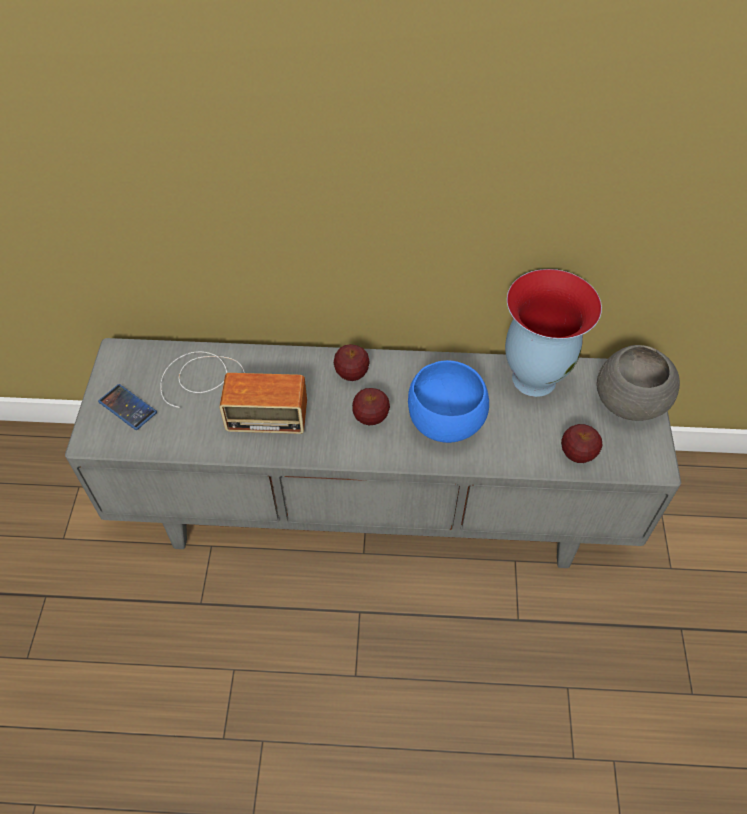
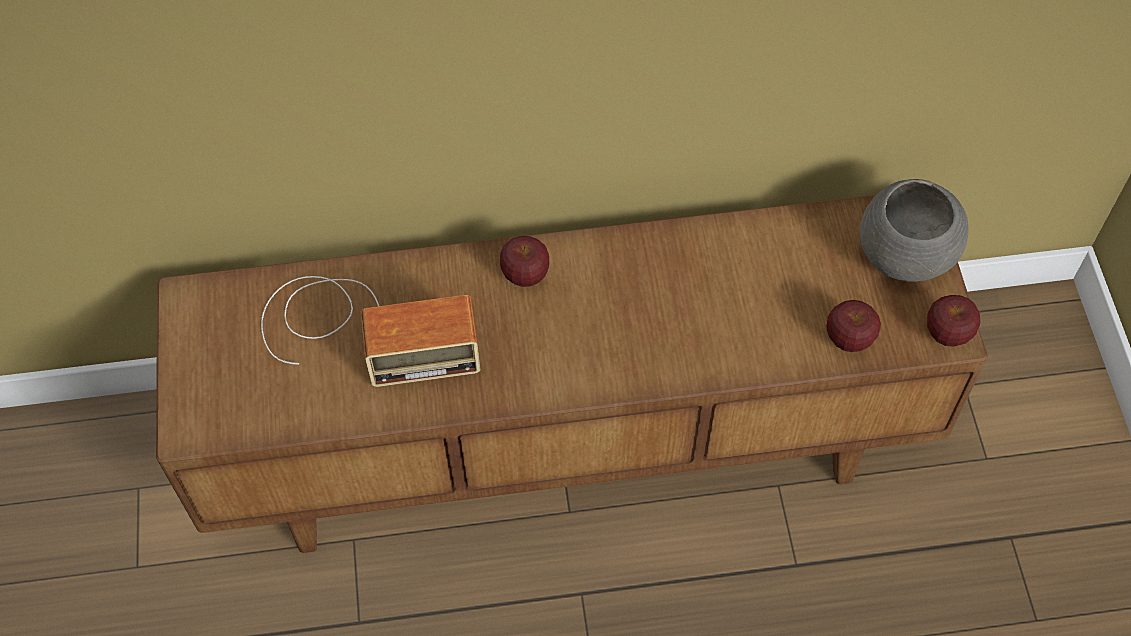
camera: 10 degrees left, 5 degrees up
grey tv stand [65,338,681,568] -> brown tv stand [156,195,988,553]
phone [98,384,157,430] -> none
apple [352,388,390,425] -> apple moved to [927,295,980,347]
blue bowl [408,360,489,443] -> none
vase [505,269,602,397] -> none

